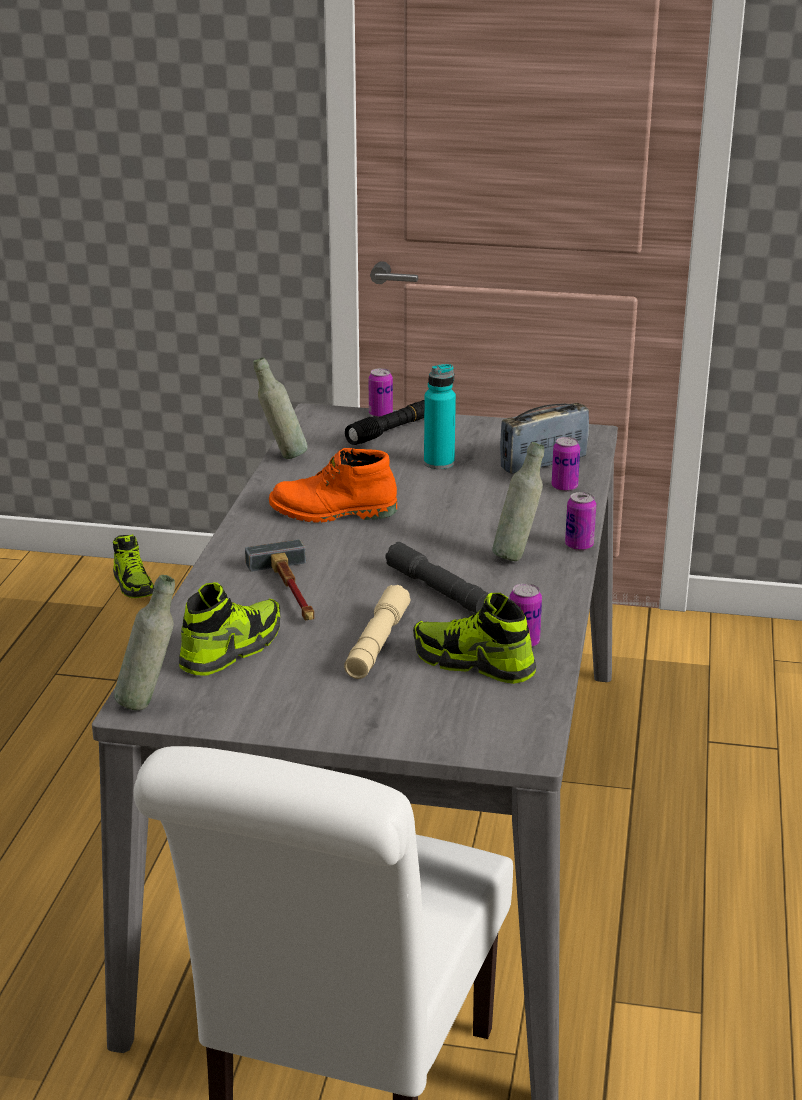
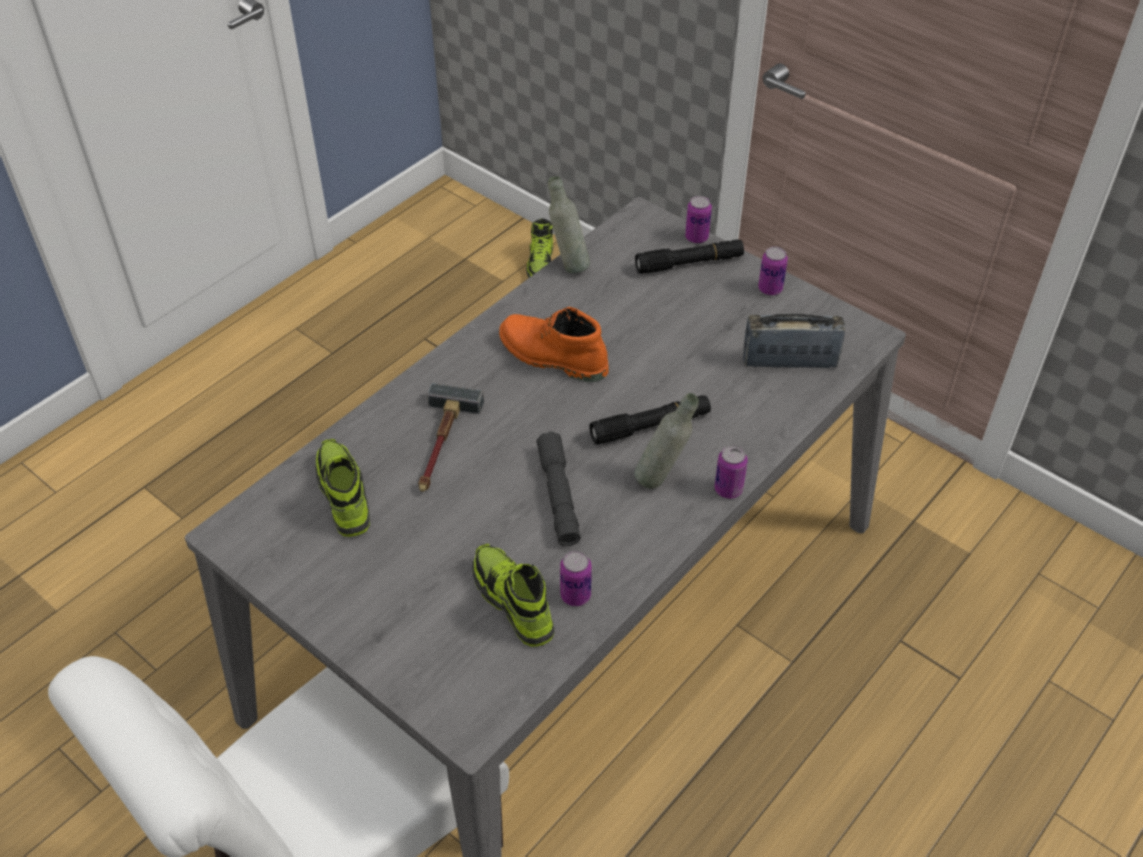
camera: 30 degrees right, 20 degrees up
grey bottle [114,575,175,710] -> none
shoe [179,582,281,676] -> shoe turned 90 degrees counterclockwise [316,439,370,537]
beige flashlight [344,585,411,679] -> none
turquoise bottle [424,364,456,469] -> none
can [552,437,580,492] -> can moved to [758,246,788,295]
none -> black flashlight [589,395,711,445]

